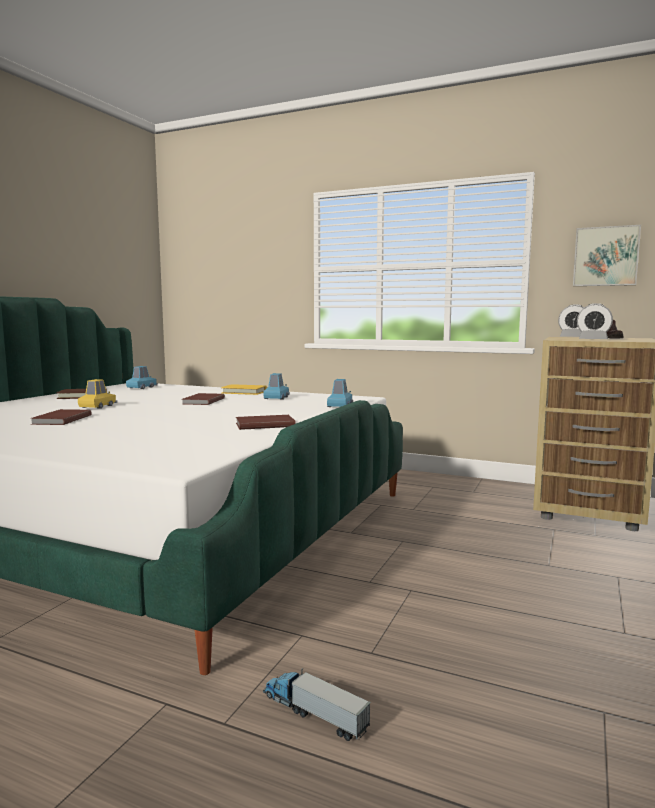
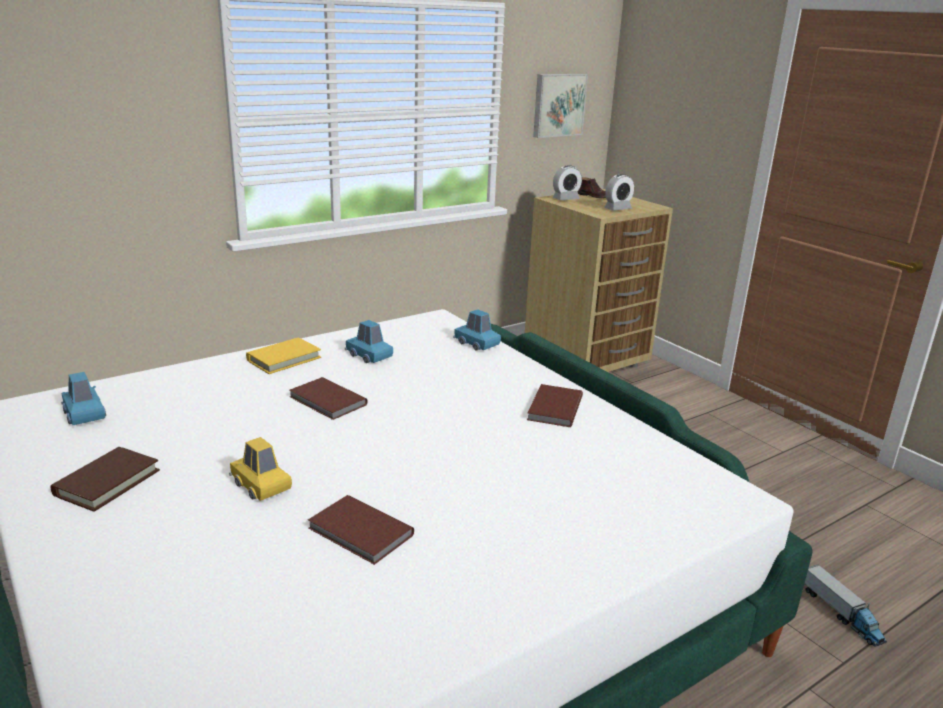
camera: 60 degrees left, 15 degrees up
toy truck [263,668,371,741] -> toy truck turned 90 degrees counterclockwise [804,565,887,647]

